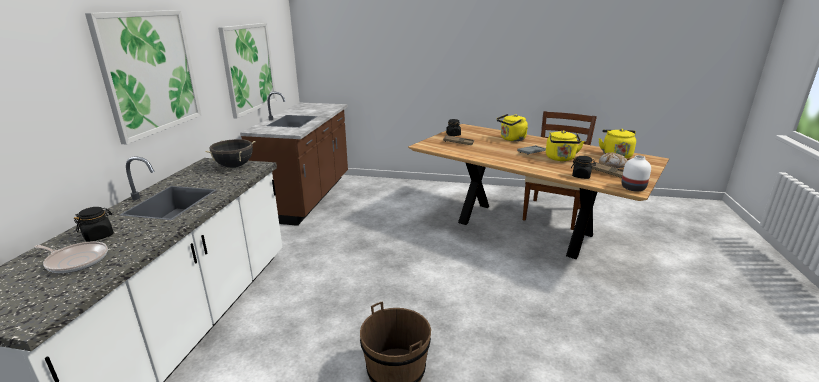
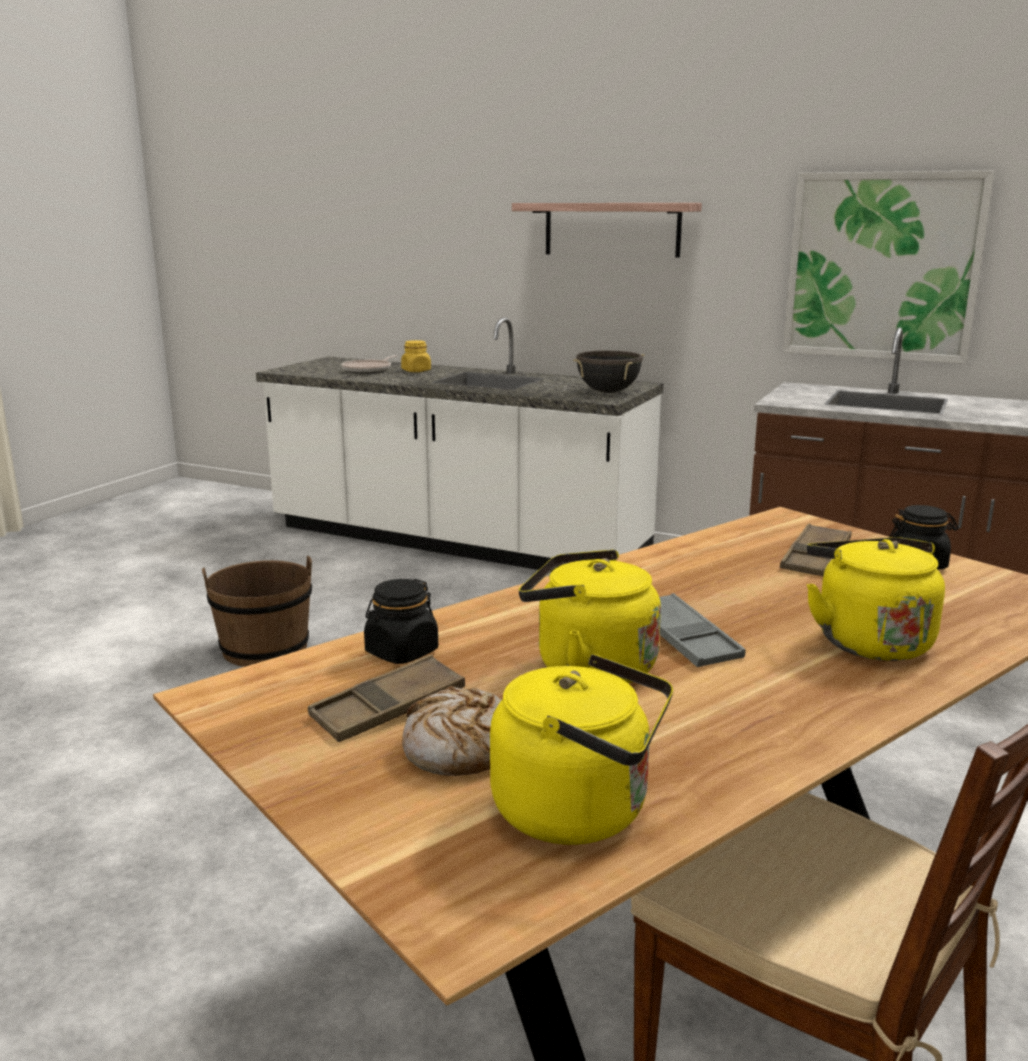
camera: 105 degrees right, 5 degrees down
black jar [74,207,114,242] -> yellow jar [401,340,431,372]
picture [85,10,202,145] -> shelf [512,203,702,257]
white vase [621,155,651,191] -> none

